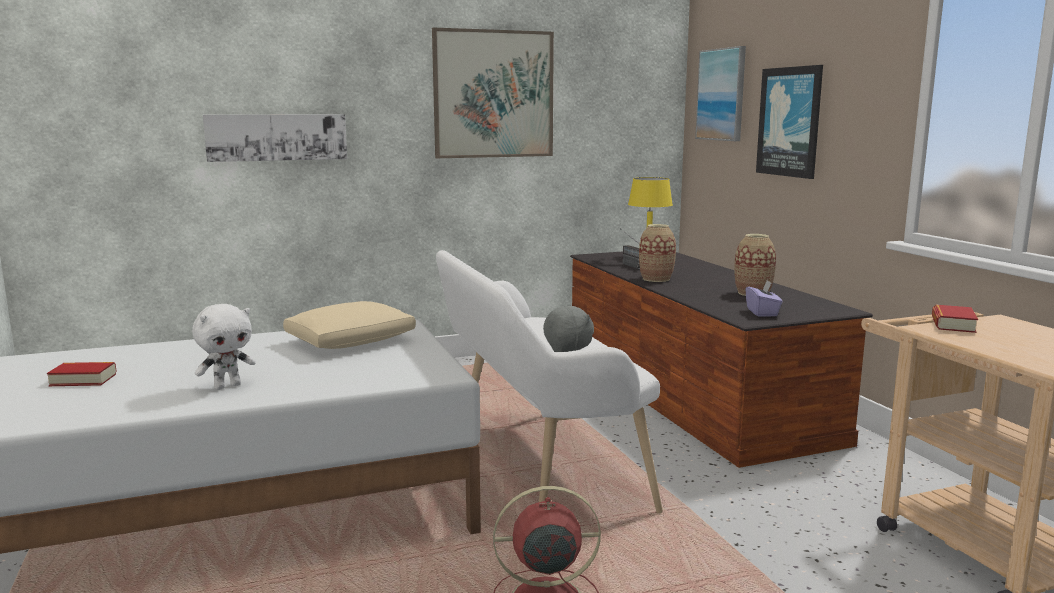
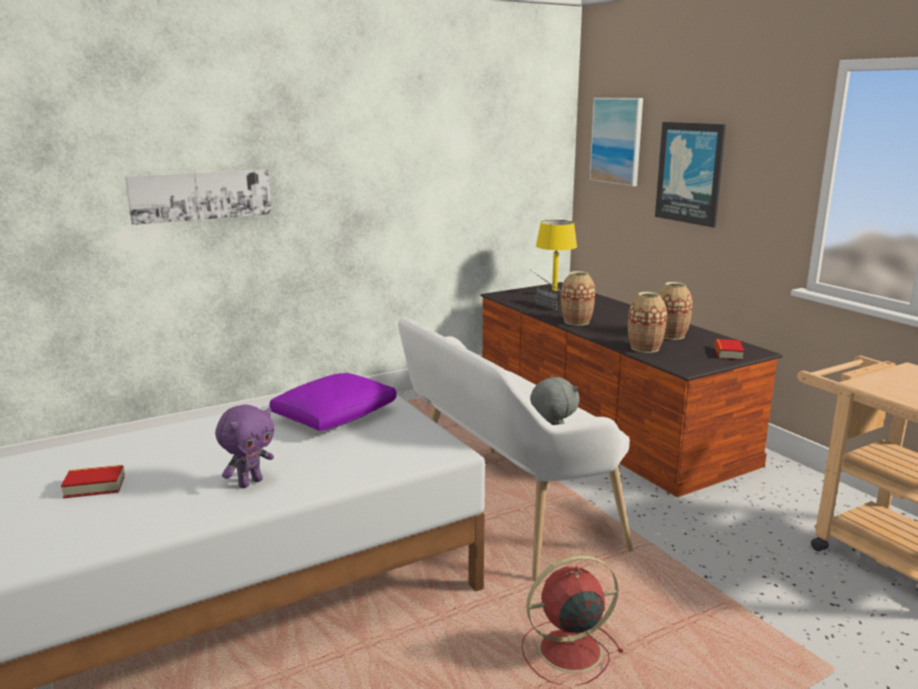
camera: 10 degrees left, 5 degrees up
white plush toy [192,304,256,390] -> purple plush toy [215,404,274,488]
beige pillow [283,301,416,349] -> purple pillow [269,373,397,431]
picture [432,28,554,158] -> none
purple tissue box [745,281,783,316] -> none
book [932,305,978,333] -> book moved to [714,339,745,360]
none -> vase [628,292,667,353]

